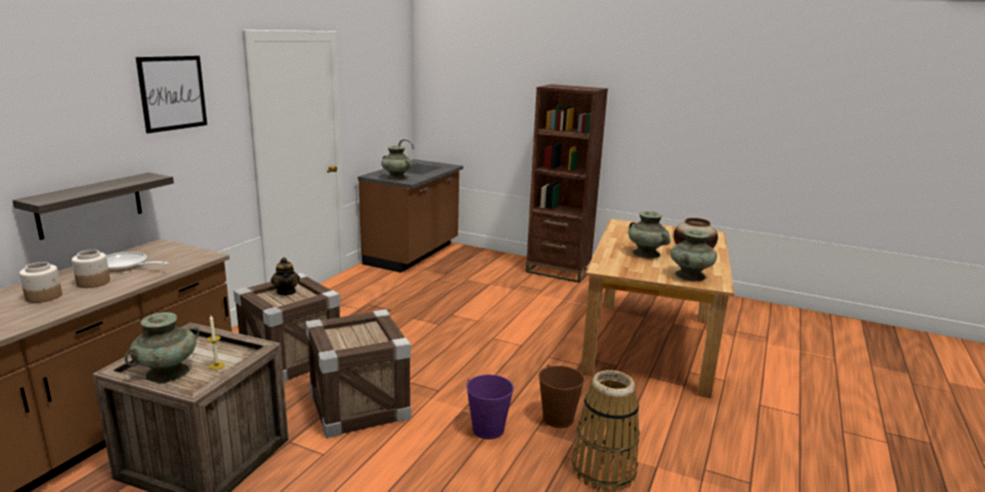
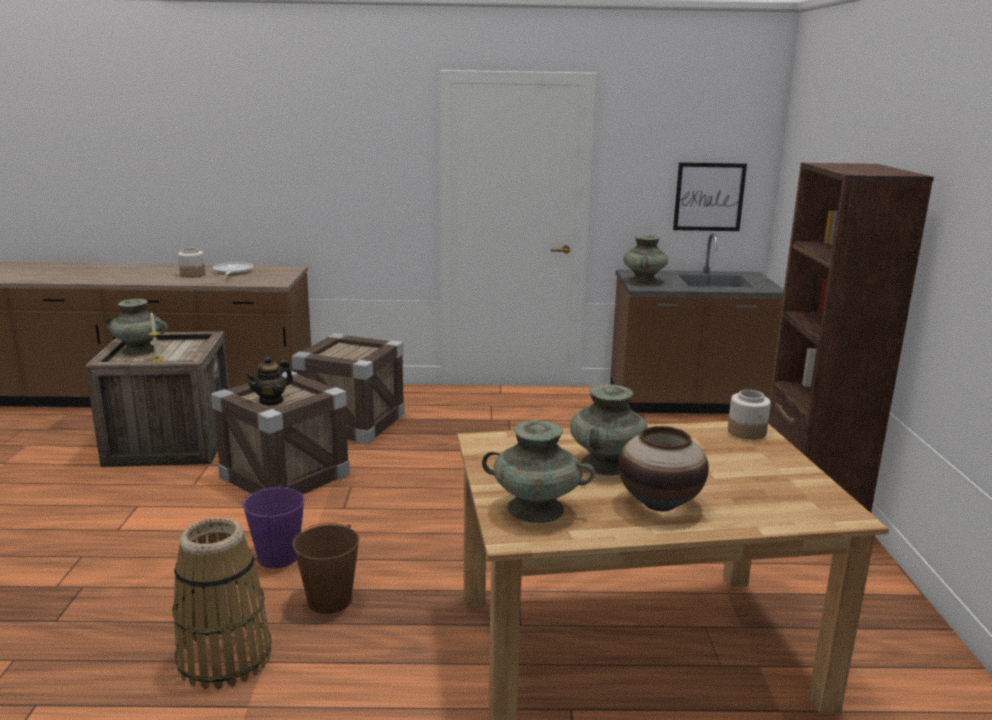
camera: 65 degrees right, 0 degrees up
shelf [12,172,174,240] -> none
jar [19,262,62,303] -> jar moved to [728,390,771,440]
picture [136,56,207,133] -> picture moved to [673,162,747,231]
teapot [271,257,300,295] -> teapot moved to [245,356,293,406]

